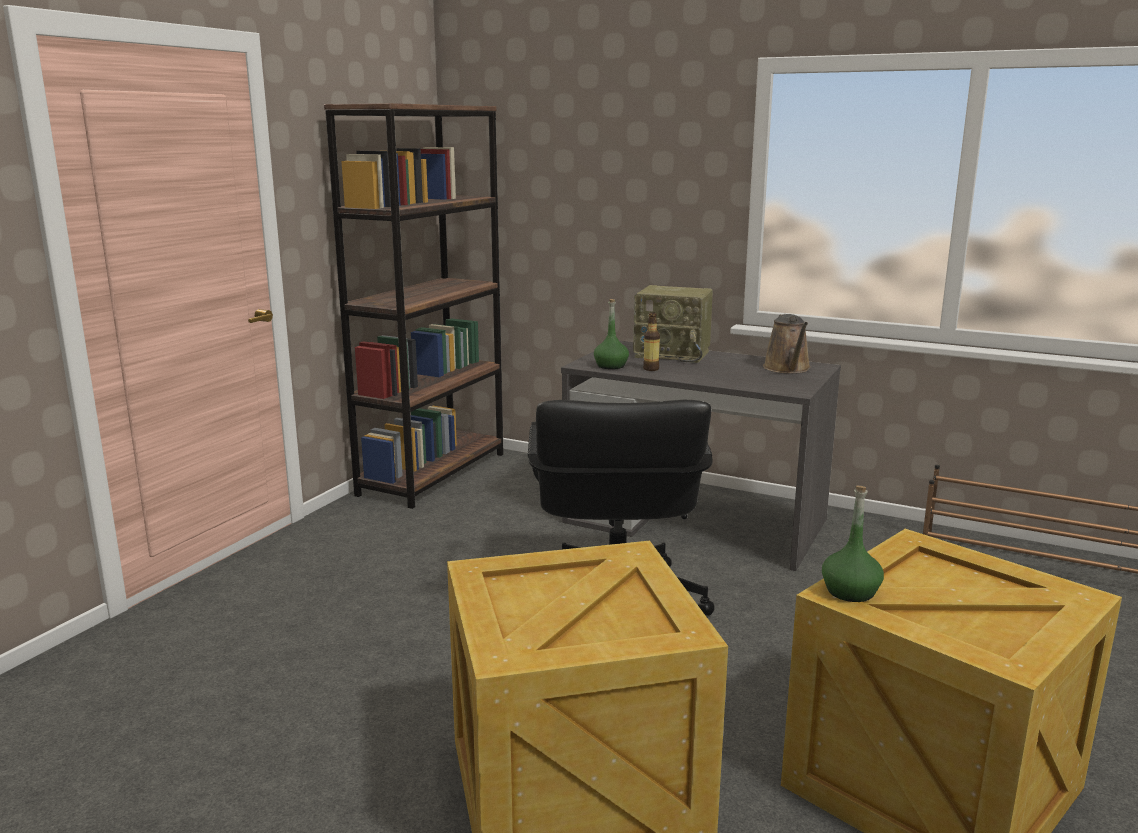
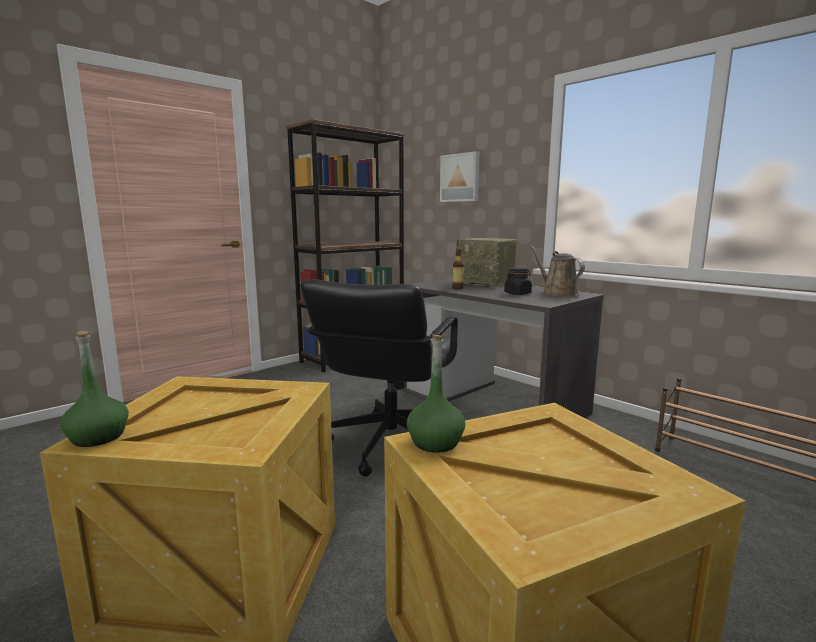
camera: 20 degrees right, 5 degrees down
green bottle [594,299,629,369] -> green bottle moved to [60,331,129,447]
brown watering can [763,314,811,374] -> brown watering can turned 135 degrees clockwise [530,246,585,297]
none -> picture [440,151,480,202]
none -> black jar [504,267,532,295]

